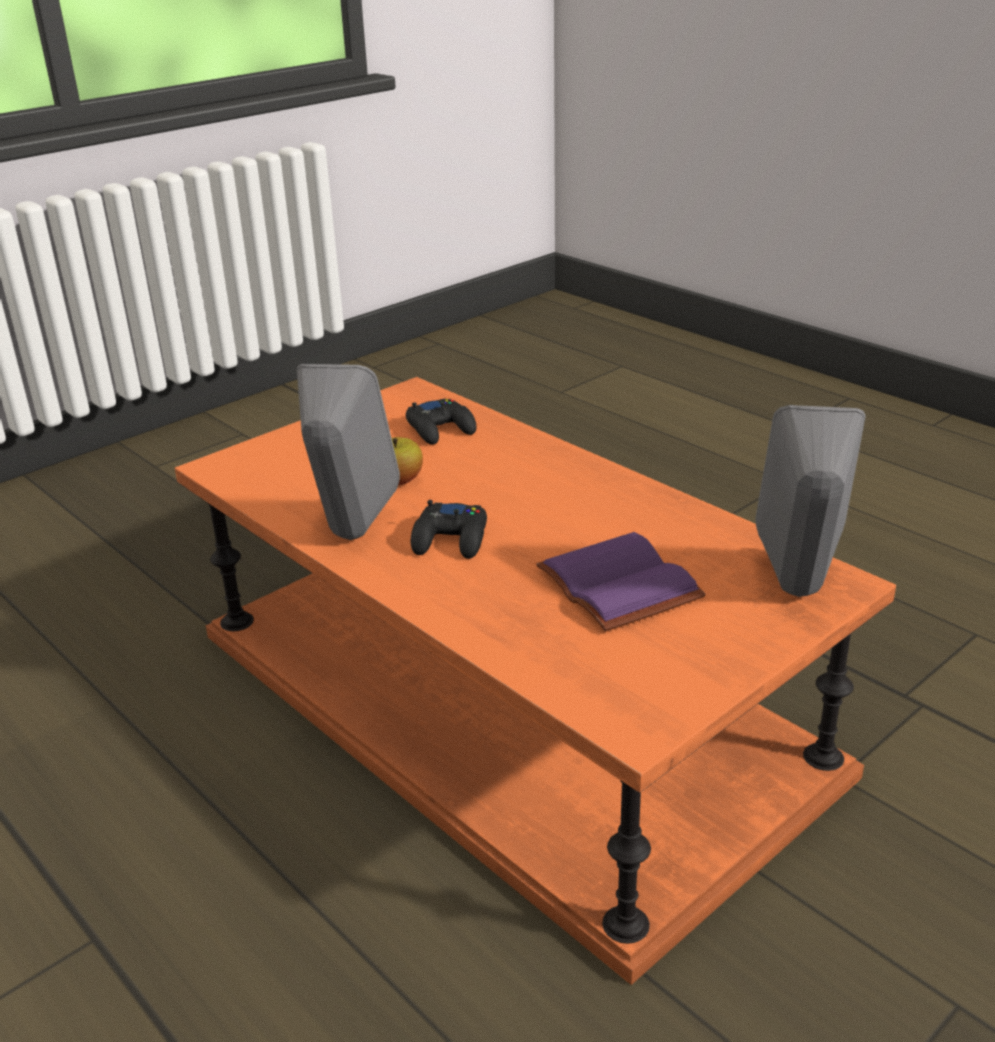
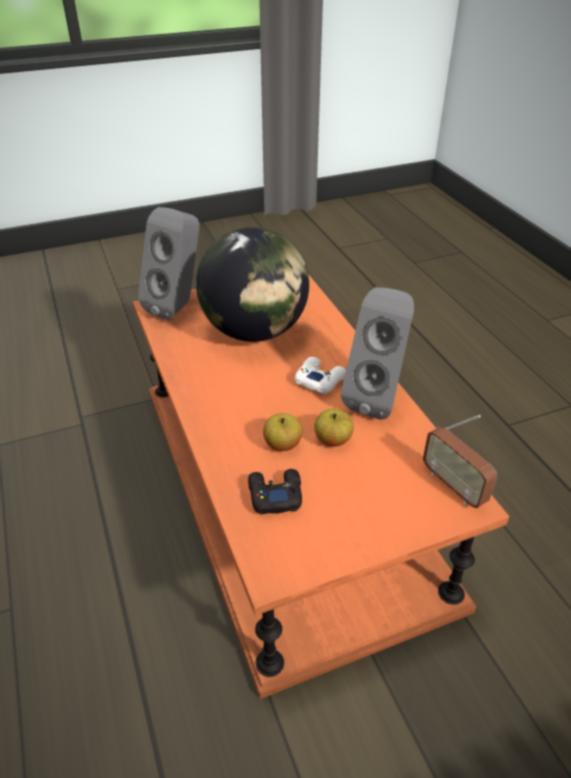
camera: 160 degrees left, 10 degrees up
black game controller [411,500,487,559] -> white game controller [295,357,346,394]
purple book [536,532,705,631] -> globe [196,227,309,342]
none -> apple [263,413,303,451]
none -> radio [423,415,497,508]

